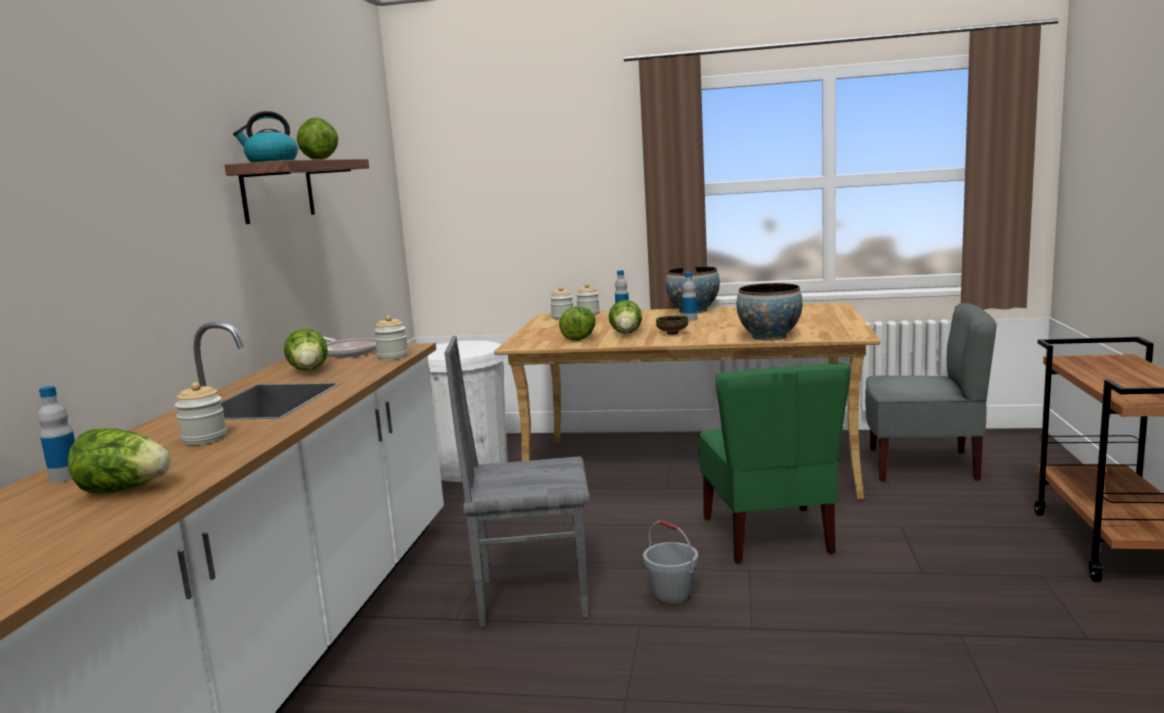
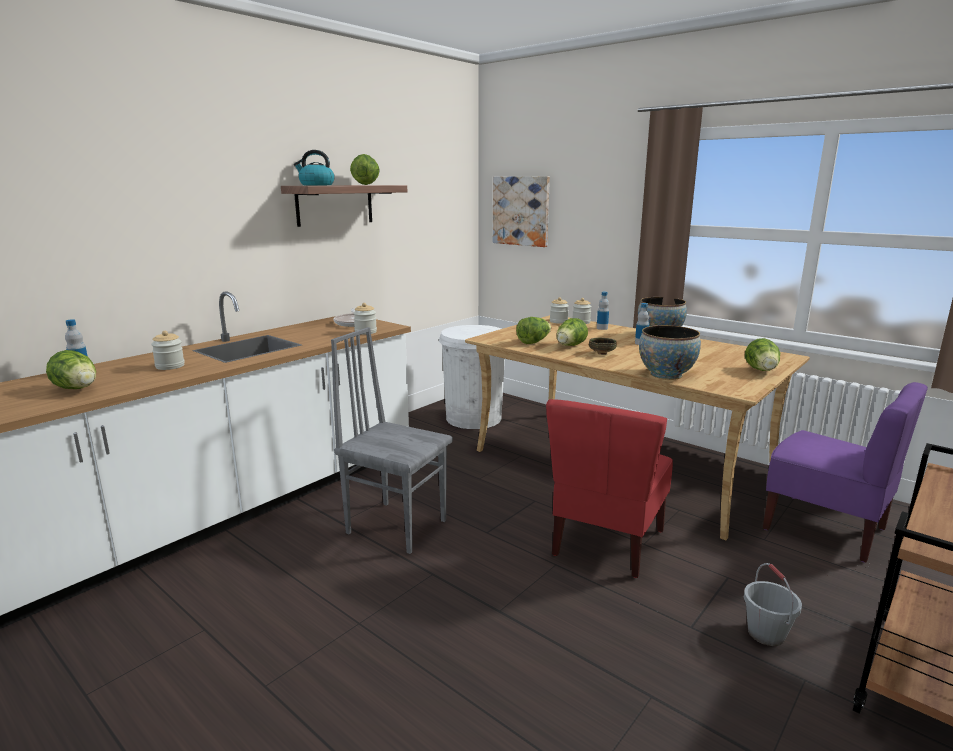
camera: 30 degrees right, 5 degrees up
lettuce [284,329,328,371] -> lettuce moved to [745,338,780,371]
grey bucket [643,520,699,606] -> grey bucket moved to [744,563,802,646]
green chair [699,364,851,564] -> red chair [546,399,673,578]
grey chair [865,303,997,481] -> purple chair [763,382,928,562]
none -> picture [493,176,550,247]

